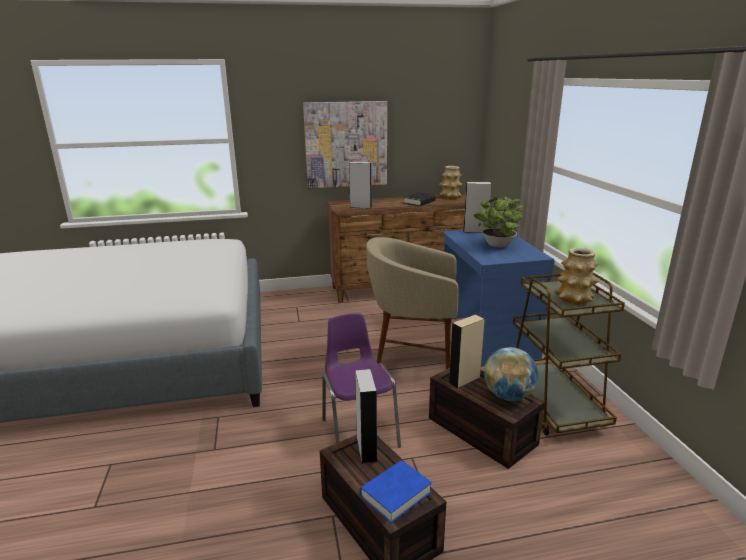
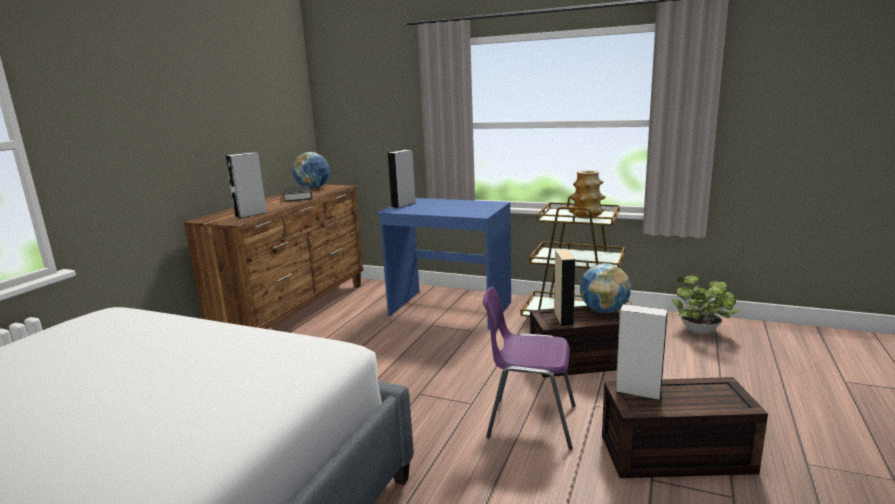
camera: 55 degrees left, 5 degrees down
picture [303,101,387,188] -> none
blue book [360,460,432,523] -> none
beige stool [366,237,459,369] -> none
vase [439,166,462,200] -> globe [292,152,330,189]
potted plant [474,196,524,247] -> potted plant moved to [672,275,739,335]

